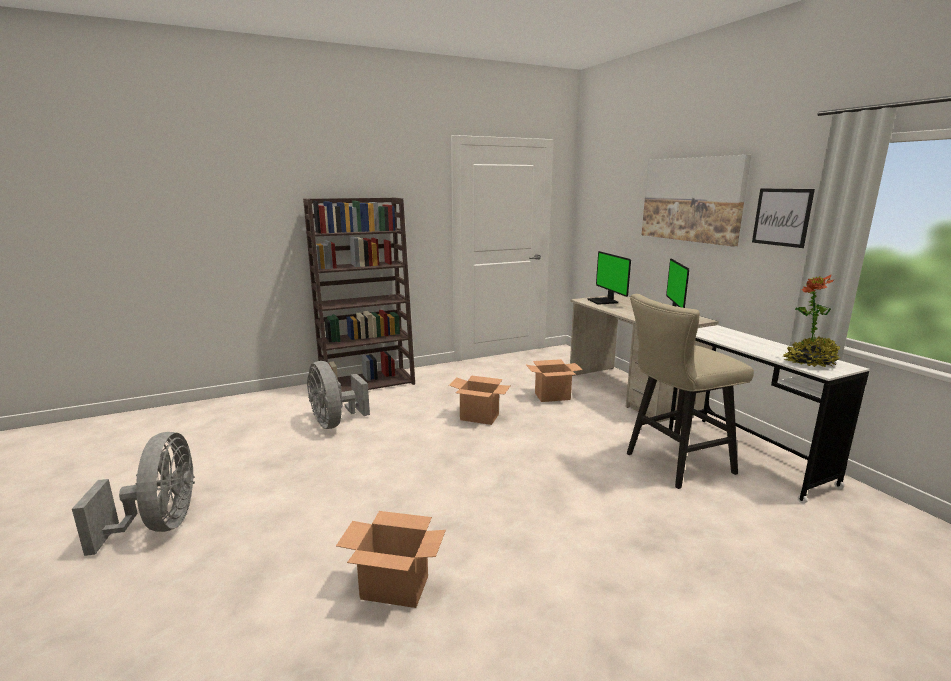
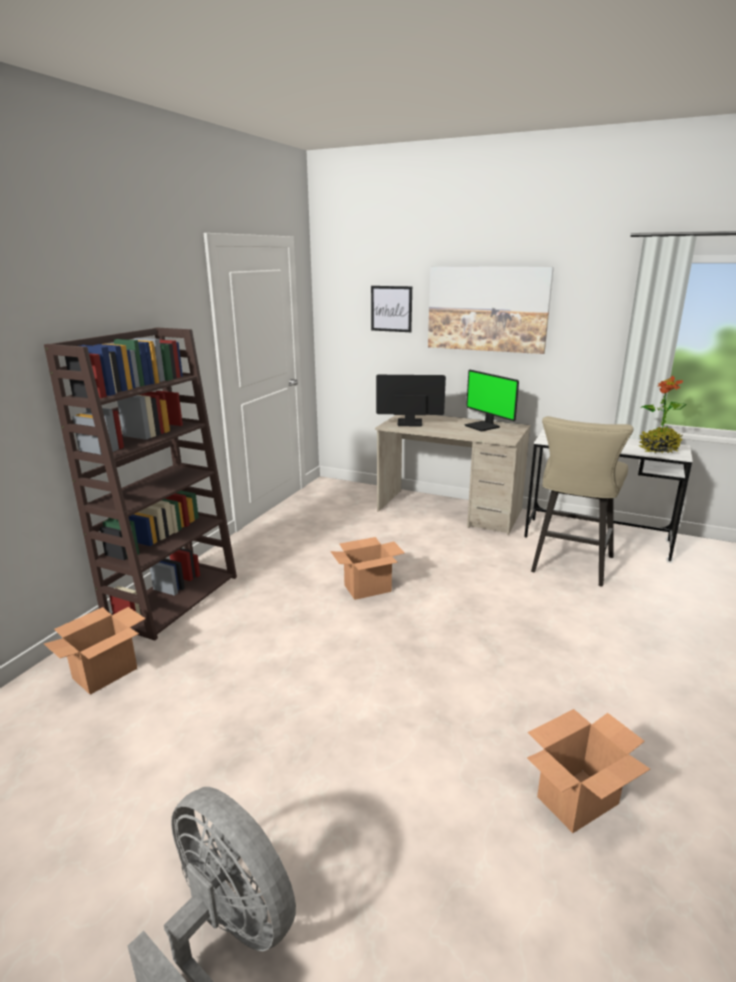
camera: 40 degrees left, 5 degrees up
grey fan [307,361,370,429] -> none
cardboard box [526,359,583,402] -> cardboard box moved to [44,607,146,695]
monitor [587,251,631,305] -> monitor turned 150 degrees clockwise [376,375,446,427]
picture [752,188,815,248] -> picture moved to [371,286,412,332]

